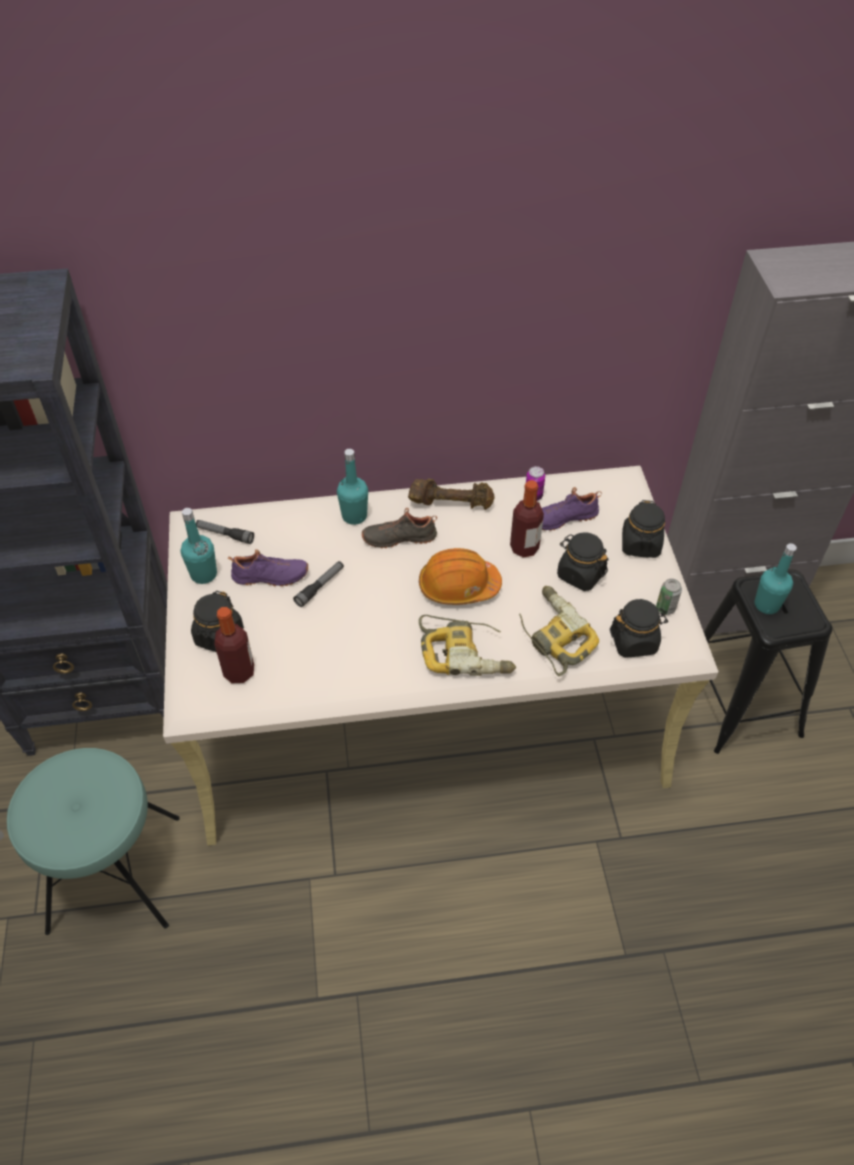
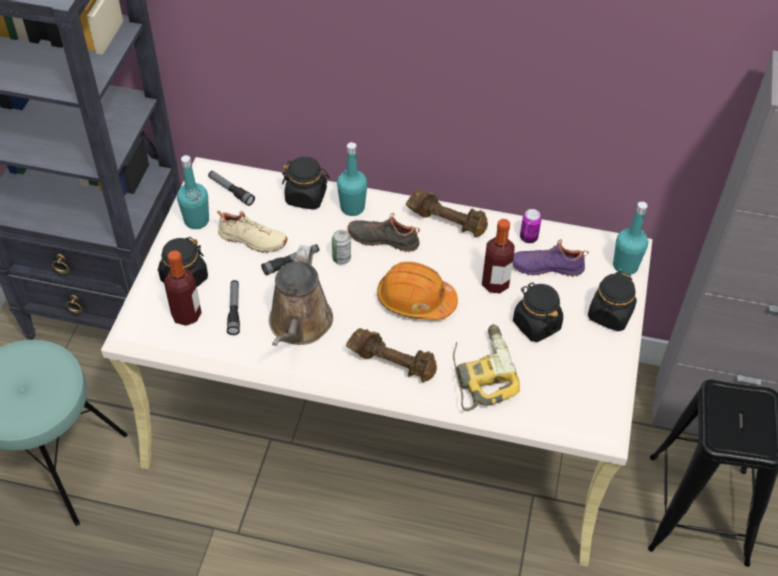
camera: 20 degrees right, 0 degrees up
purple shoe [228,549,308,587] -> beige shoe [217,210,288,253]
power drill [419,615,516,676] -> brown dumbbell [346,328,437,382]
black jar [610,599,668,658] -> black jar moved to [282,157,329,210]
can [656,579,682,615] -> can moved to [332,230,351,265]
turquoise bottle [754,543,797,614] -> turquoise bottle moved to [613,201,648,275]
none -> flashlight [227,280,240,335]
none -> brown watering can [269,245,333,346]

